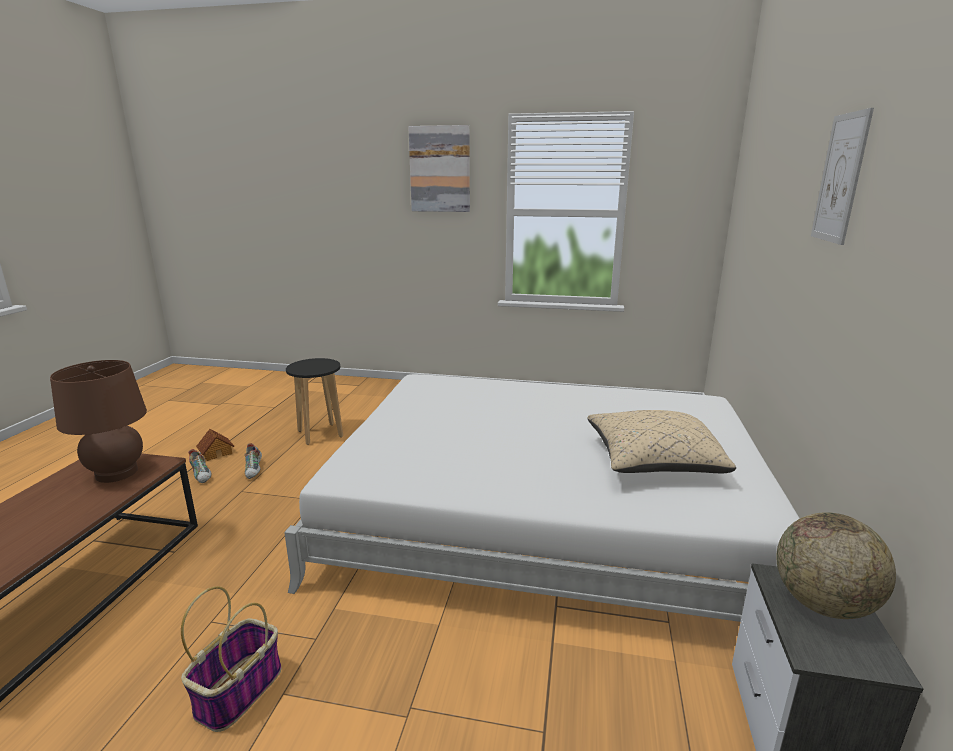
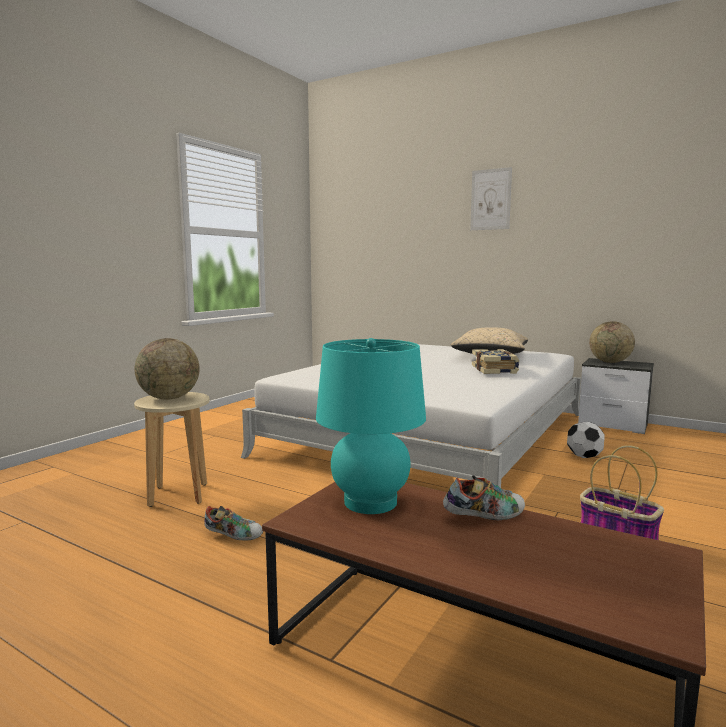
camera: 70 degrees left, 10 degrees down
brown table lamp [50,360,147,483] -> turquoise table lamp [316,338,426,514]
shoe [188,449,211,483] -> shoe moved to [443,475,525,520]
toy house [196,429,234,461] -> none
black stool [286,358,343,445] -> beige stool [134,392,210,507]
picture [408,125,470,212] -> none
none -> globe [135,338,200,400]
none -> book [472,349,519,374]
none -> football [567,422,605,458]

